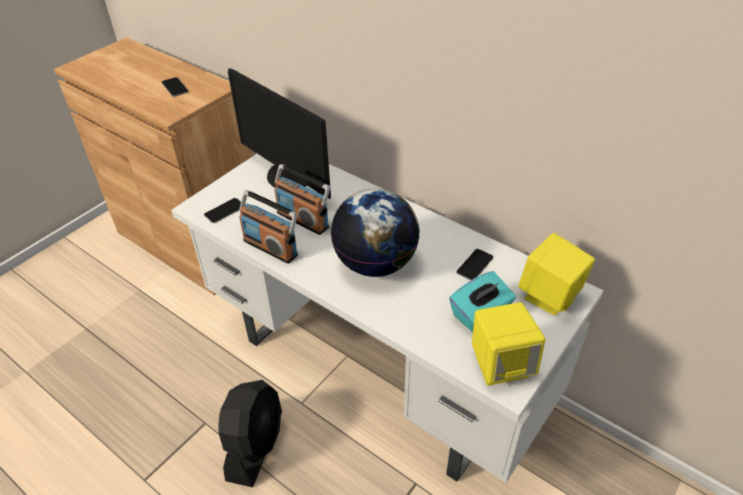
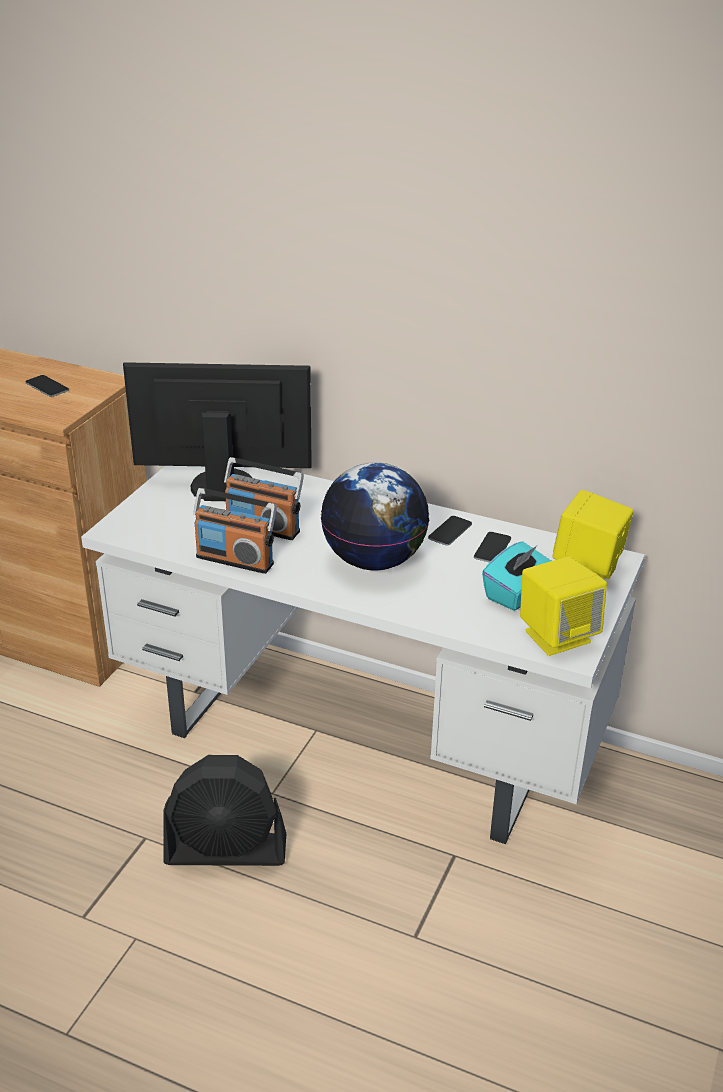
camera: 15 degrees left, 10 degrees down
phone [204,198,241,223] -> phone moved to [428,516,472,546]
black fan [218,380,282,487] -> black fan turned 90 degrees clockwise [163,755,286,866]
monitor [228,68,331,199] -> monitor turned 150 degrees clockwise [123,362,312,501]

